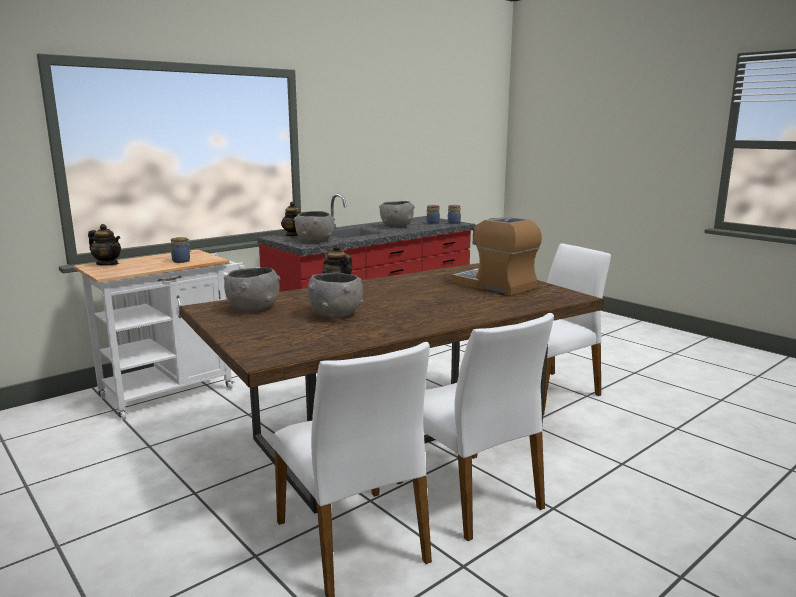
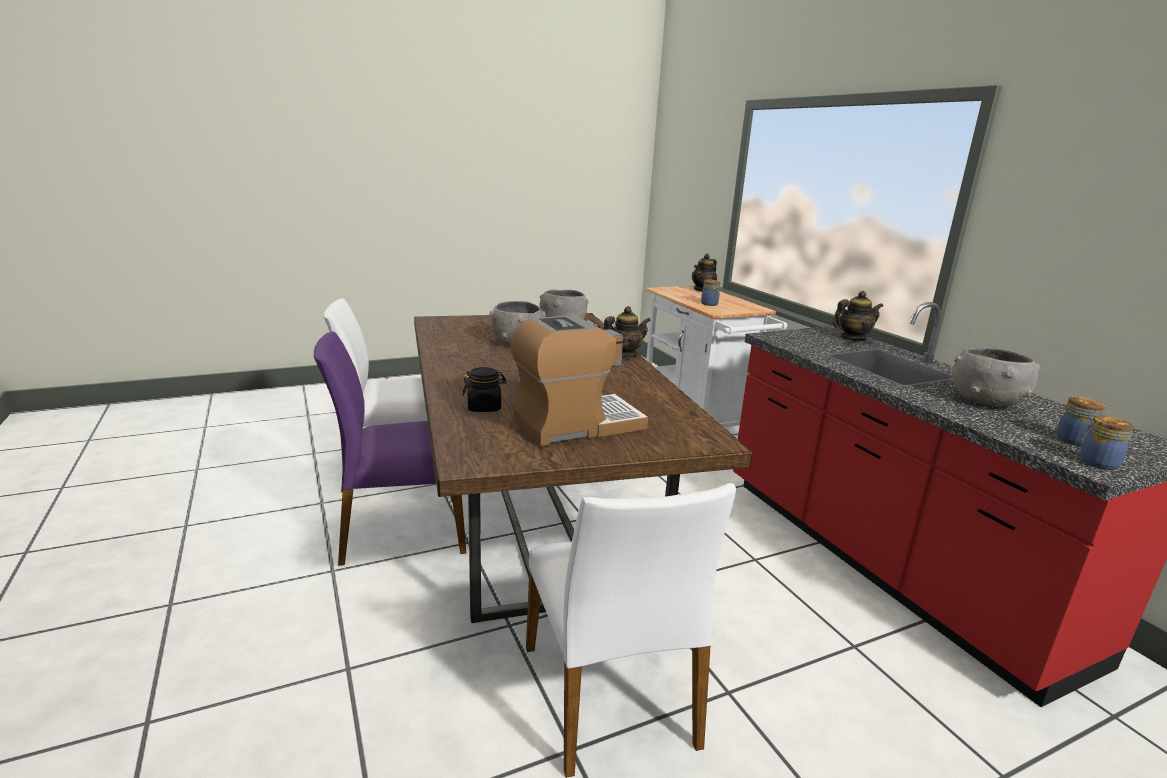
camera: 105 degrees right, 5 degrees up
grey bowl [294,211,335,242] -> none
white chair [397,313,554,541] -> purple chair [314,331,466,566]
none -> black jar [462,367,506,412]

